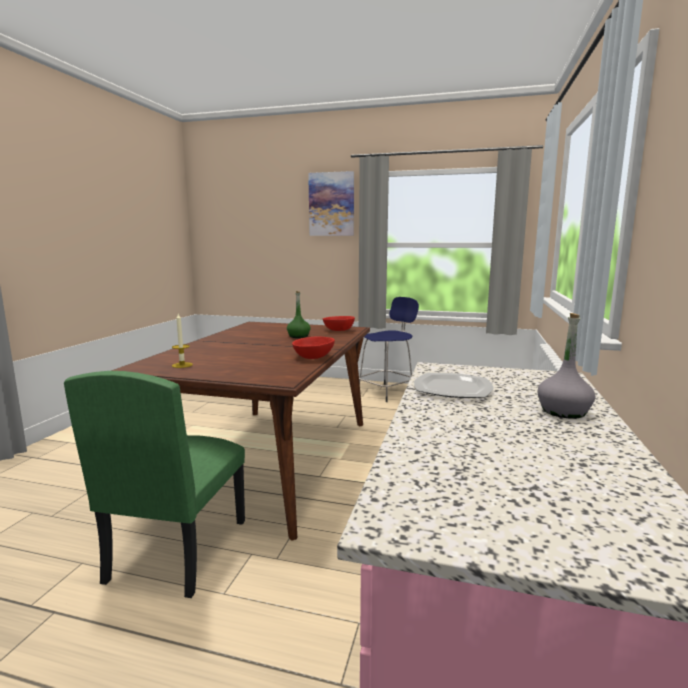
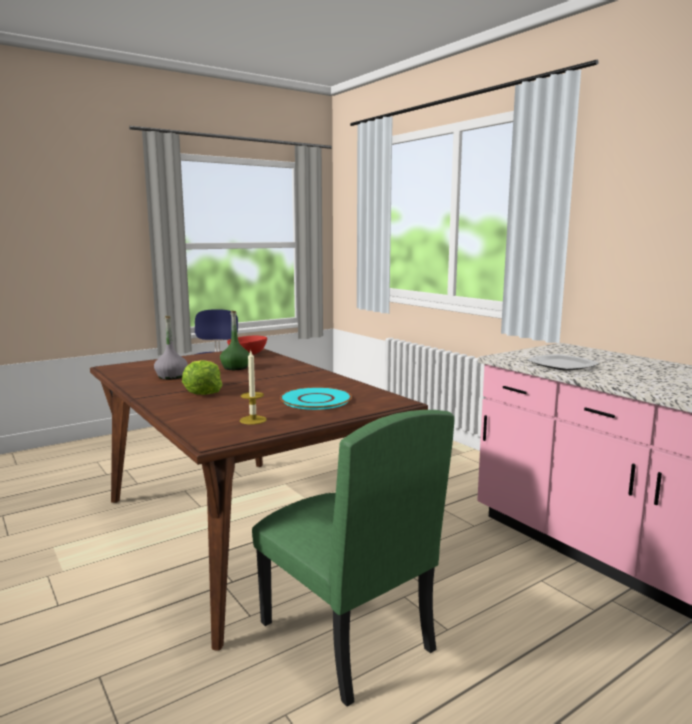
camera: 50 degrees left, 0 degrees up
red bowl [292,336,335,359] -> none
picture [308,171,354,236] -> none
grey bottle [538,313,595,419] -> grey bottle moved to [154,316,188,380]
none -> lettuce [182,360,222,395]
none -> turquoise plate [280,387,352,410]

